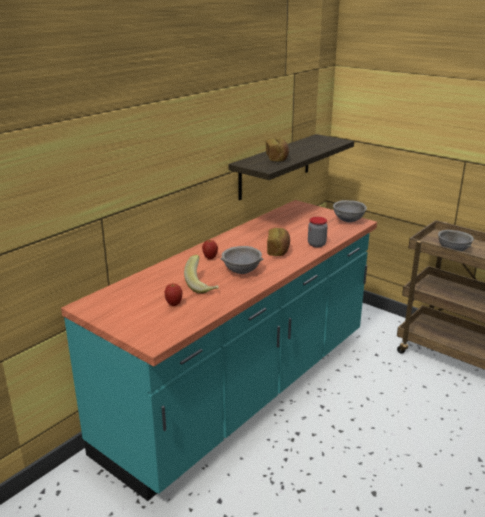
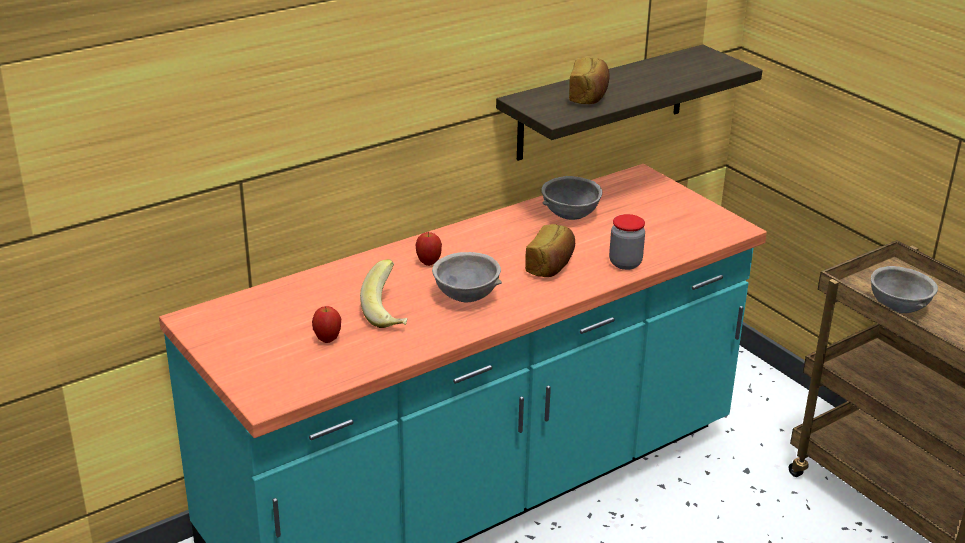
camera: 15 degrees right, 5 degrees up
grey bowl [333,200,367,222] -> grey bowl moved to [541,176,602,220]

